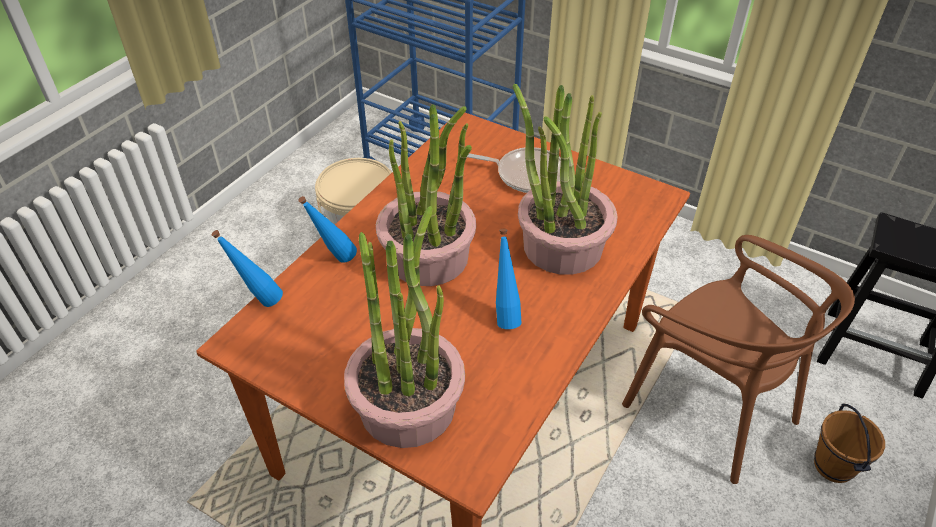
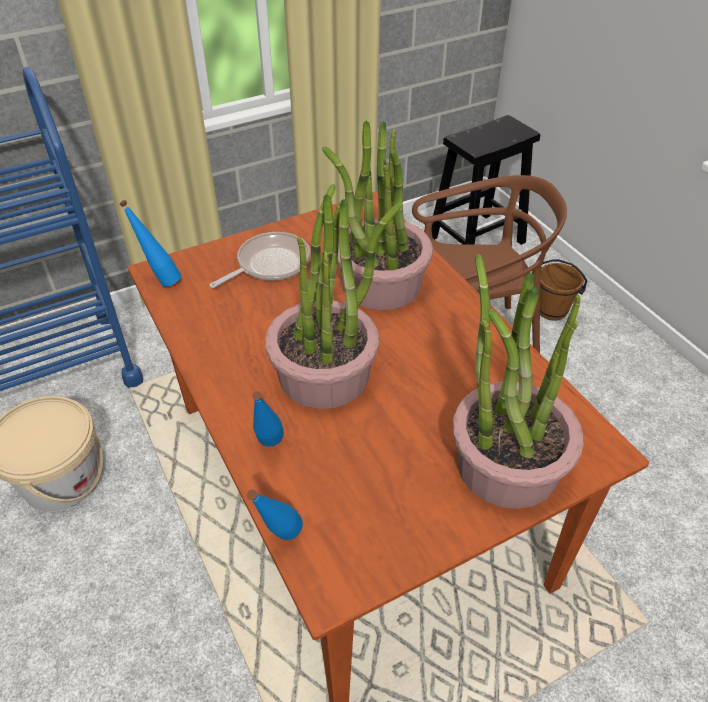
camera: 60 degrees left, 0 degrees up
blue bottle [496,229,522,329] -> blue bottle moved to [119,200,182,287]

